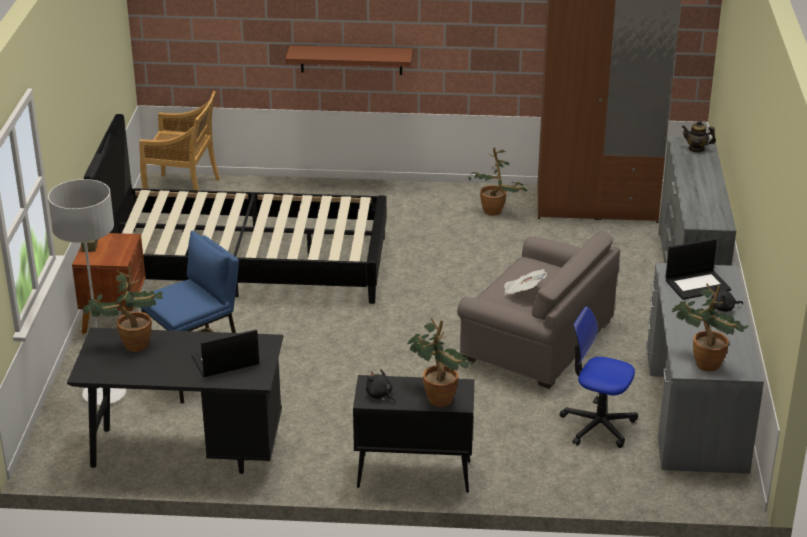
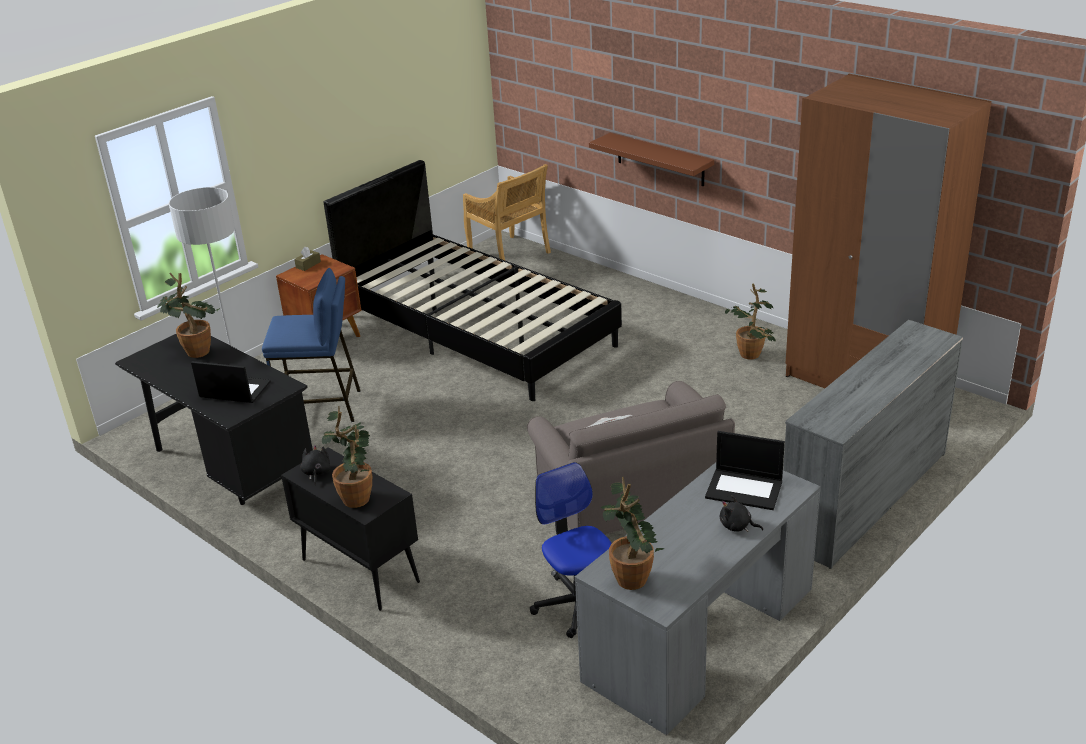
camera: 40 degrees right, 0 degrees up
teapot [682,120,716,153] -> none

